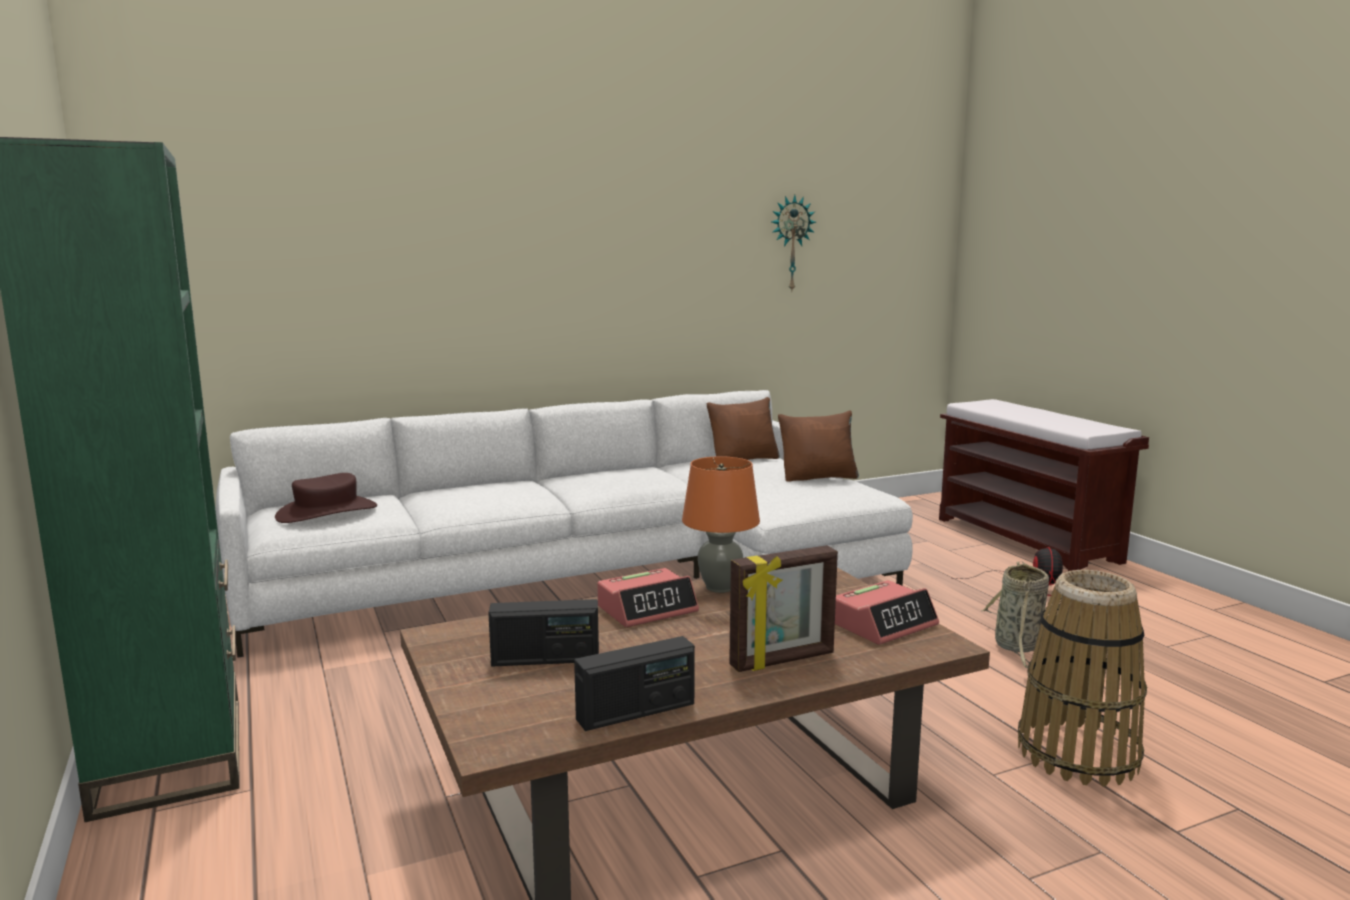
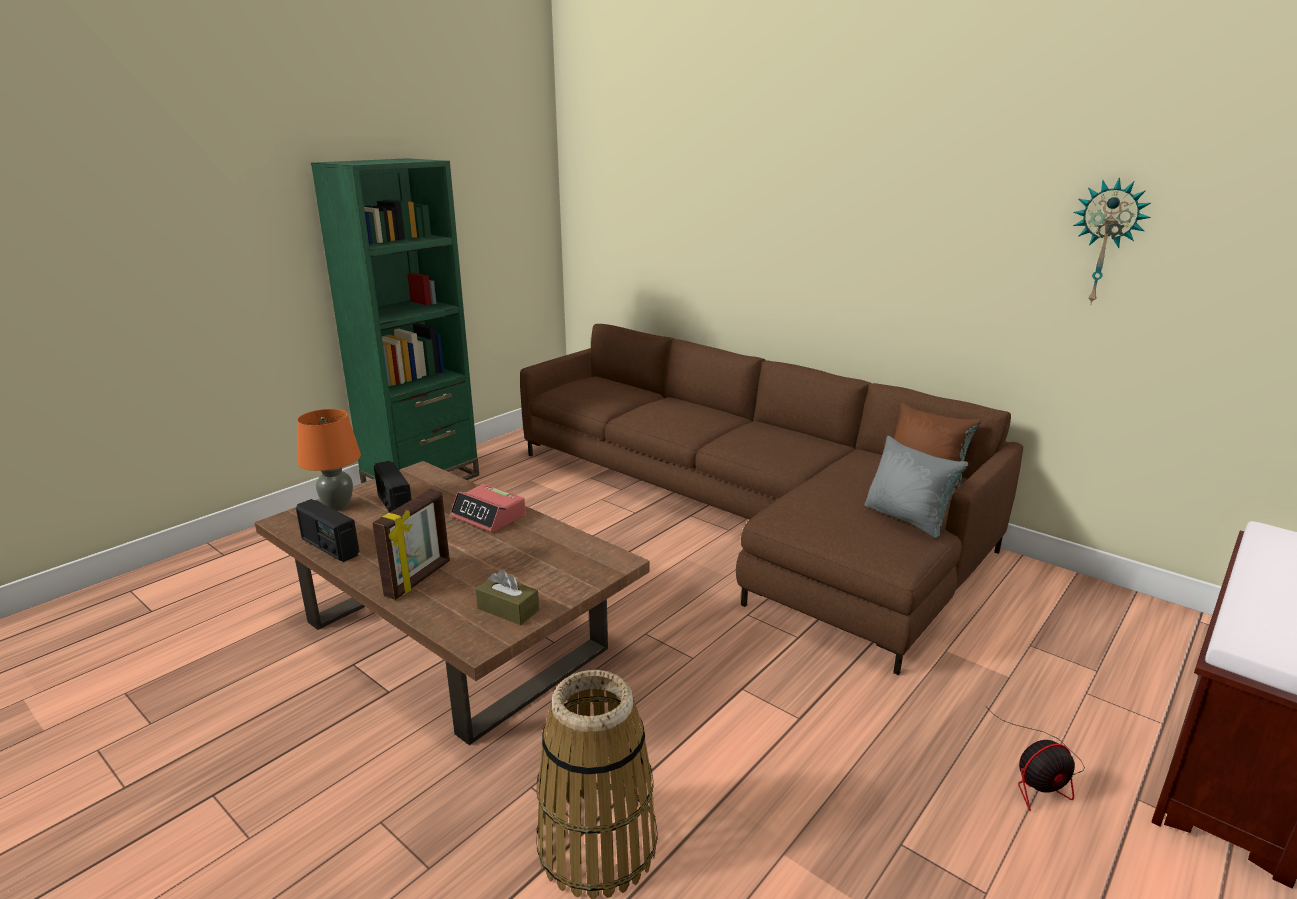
camera: 65 degrees right, 10 degrees up
white sofa [216,390,913,658] -> brown sofa [520,324,1023,675]
brown hat [275,473,377,523] -> none
orange table lamp [682,456,760,593] -> orange table lamp moved to [297,409,361,511]
picture frame [729,545,838,672] -> picture frame turned 105 degrees counterclockwise [372,489,450,600]
brown pillow [778,411,859,481] -> grey pillow [864,436,968,538]
alarm clock [835,580,939,645] -> brown tissue box [476,569,539,625]
basket [981,561,1049,669] -> none

